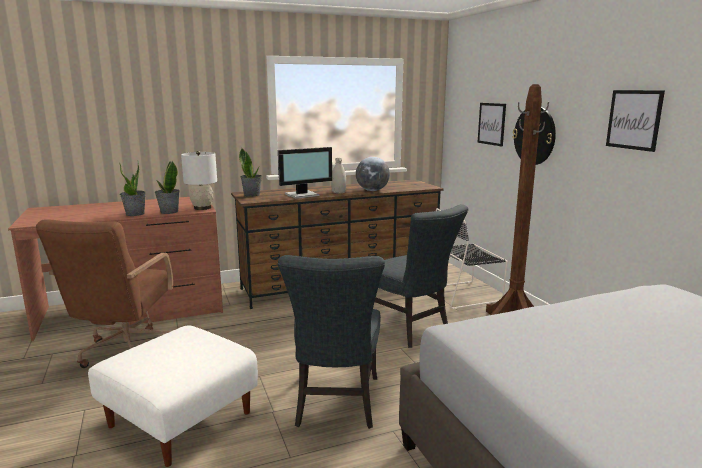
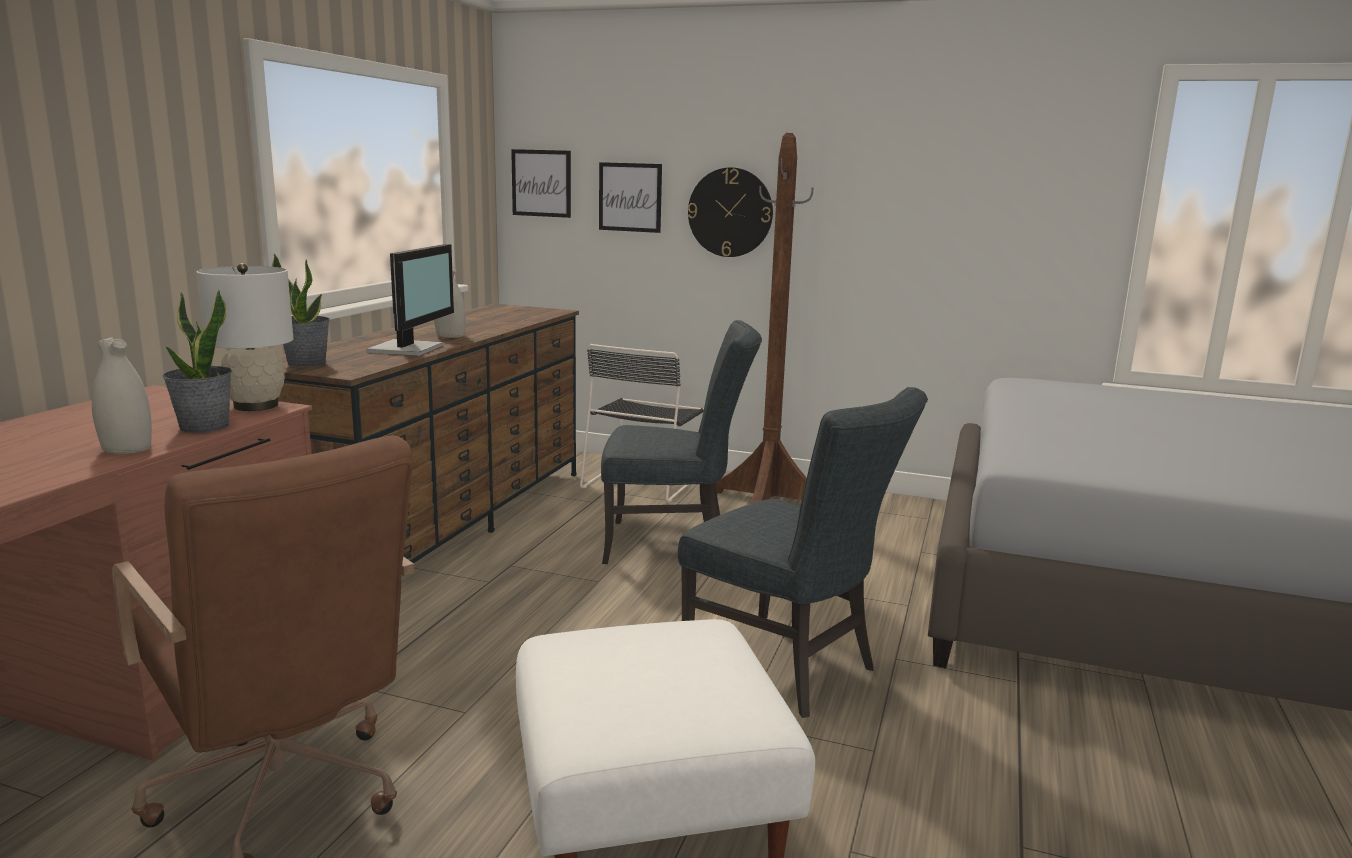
camera: 50 degrees left, 0 degrees up
potted plant [120,162,146,216] -> white vase [92,337,152,454]
globe [356,157,390,191] -> none
picture [606,90,665,152] -> picture moved to [511,149,571,218]

